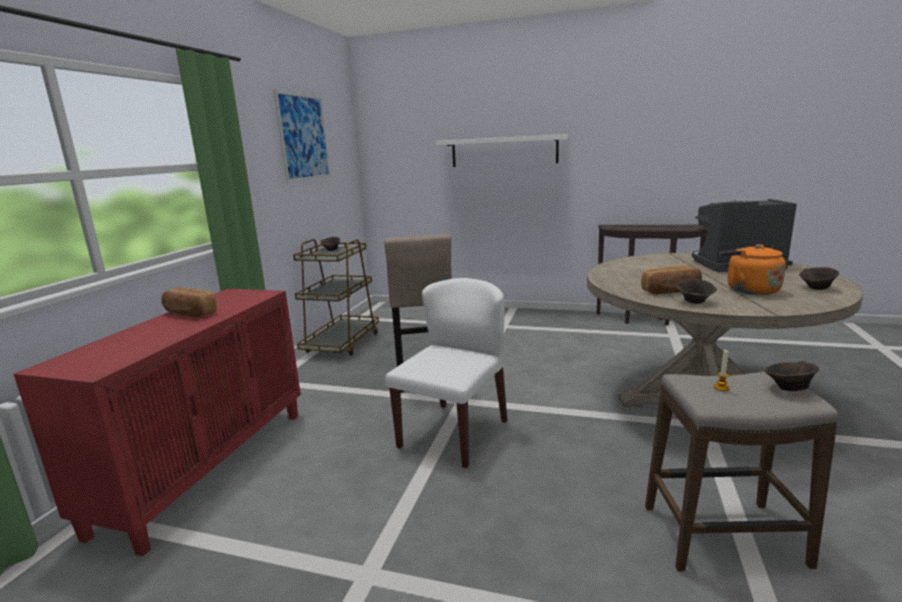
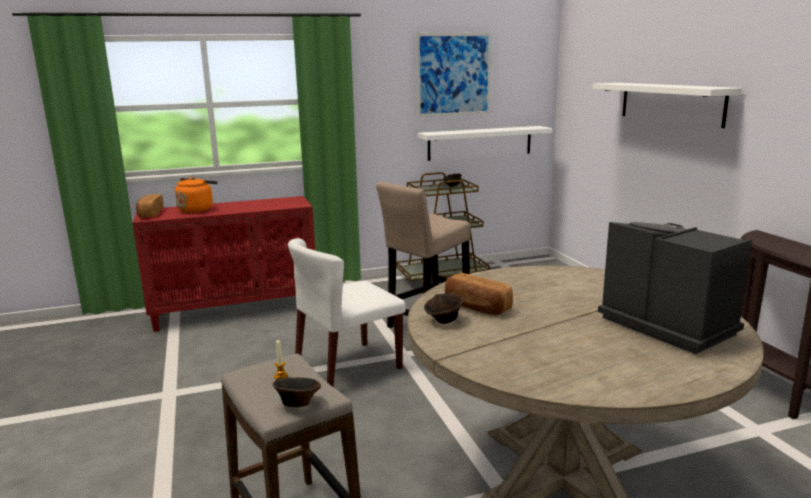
camera: 55 degrees right, 0 degrees up
bread [161,287,217,317] -> bread moved to [136,194,164,218]
white chair [385,278,507,468] -> white chair turned 150 degrees clockwise [288,238,406,387]
orange kettle [720,244,786,295] -> orange kettle moved to [174,177,218,213]
brown bowl [799,267,839,290] -> none
none -> white shelf [418,126,553,161]

